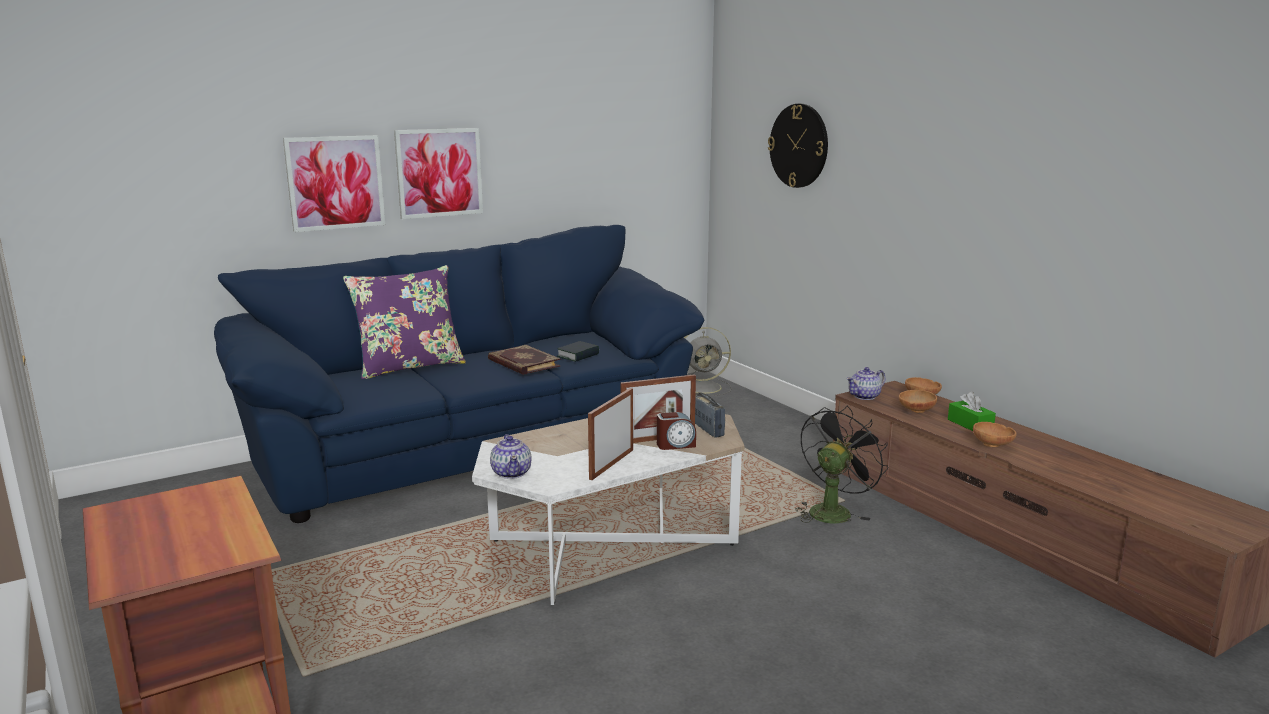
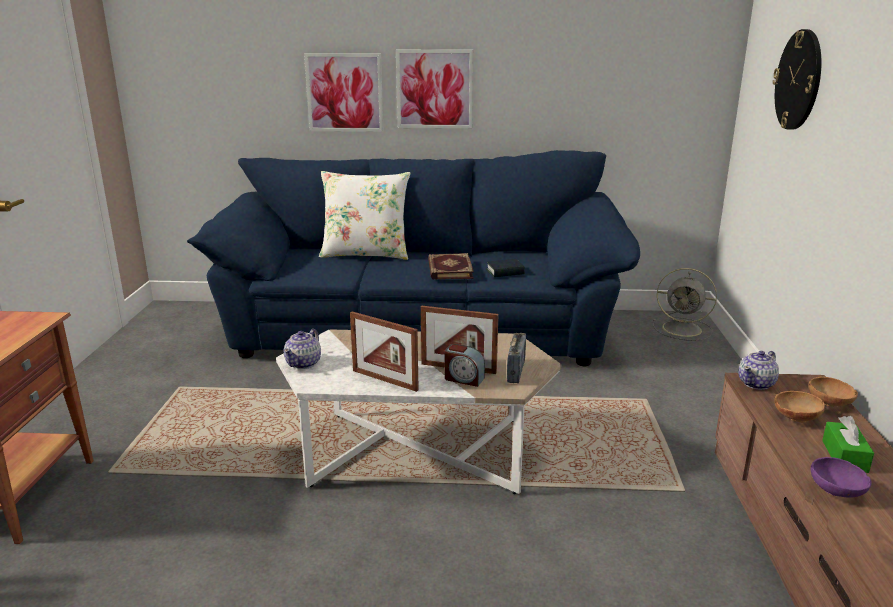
camera: 35 degrees right, 5 degrees up
purple pillow [343,265,466,379] -> white pillow [319,171,410,260]
picture frame [588,388,633,480] -> picture frame turned 120 degrees counterclockwise [350,311,419,392]
black fan [795,406,888,523] -> none
teapot [846,367,885,400] -> teapot turned 45 degrees counterclockwise [738,351,779,390]
brown bowl [973,422,1017,447] -> purple bowl [811,457,872,497]

